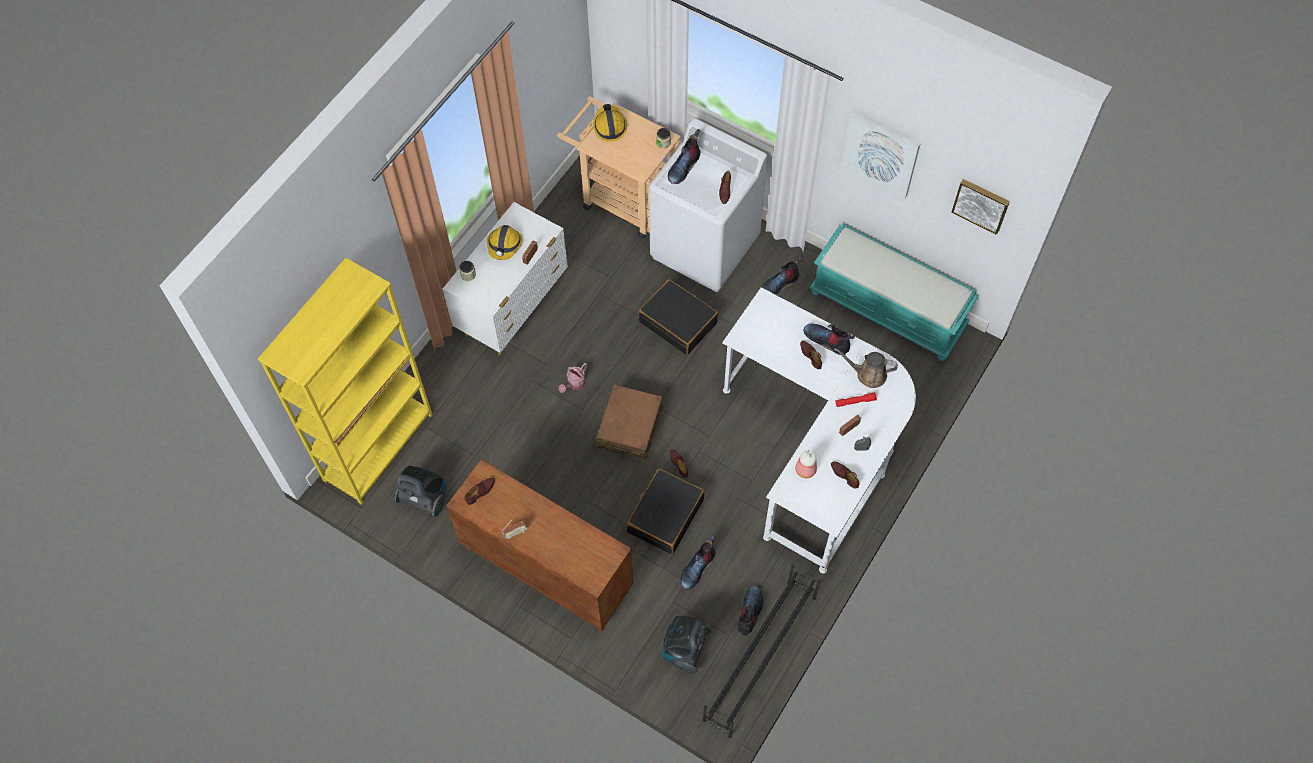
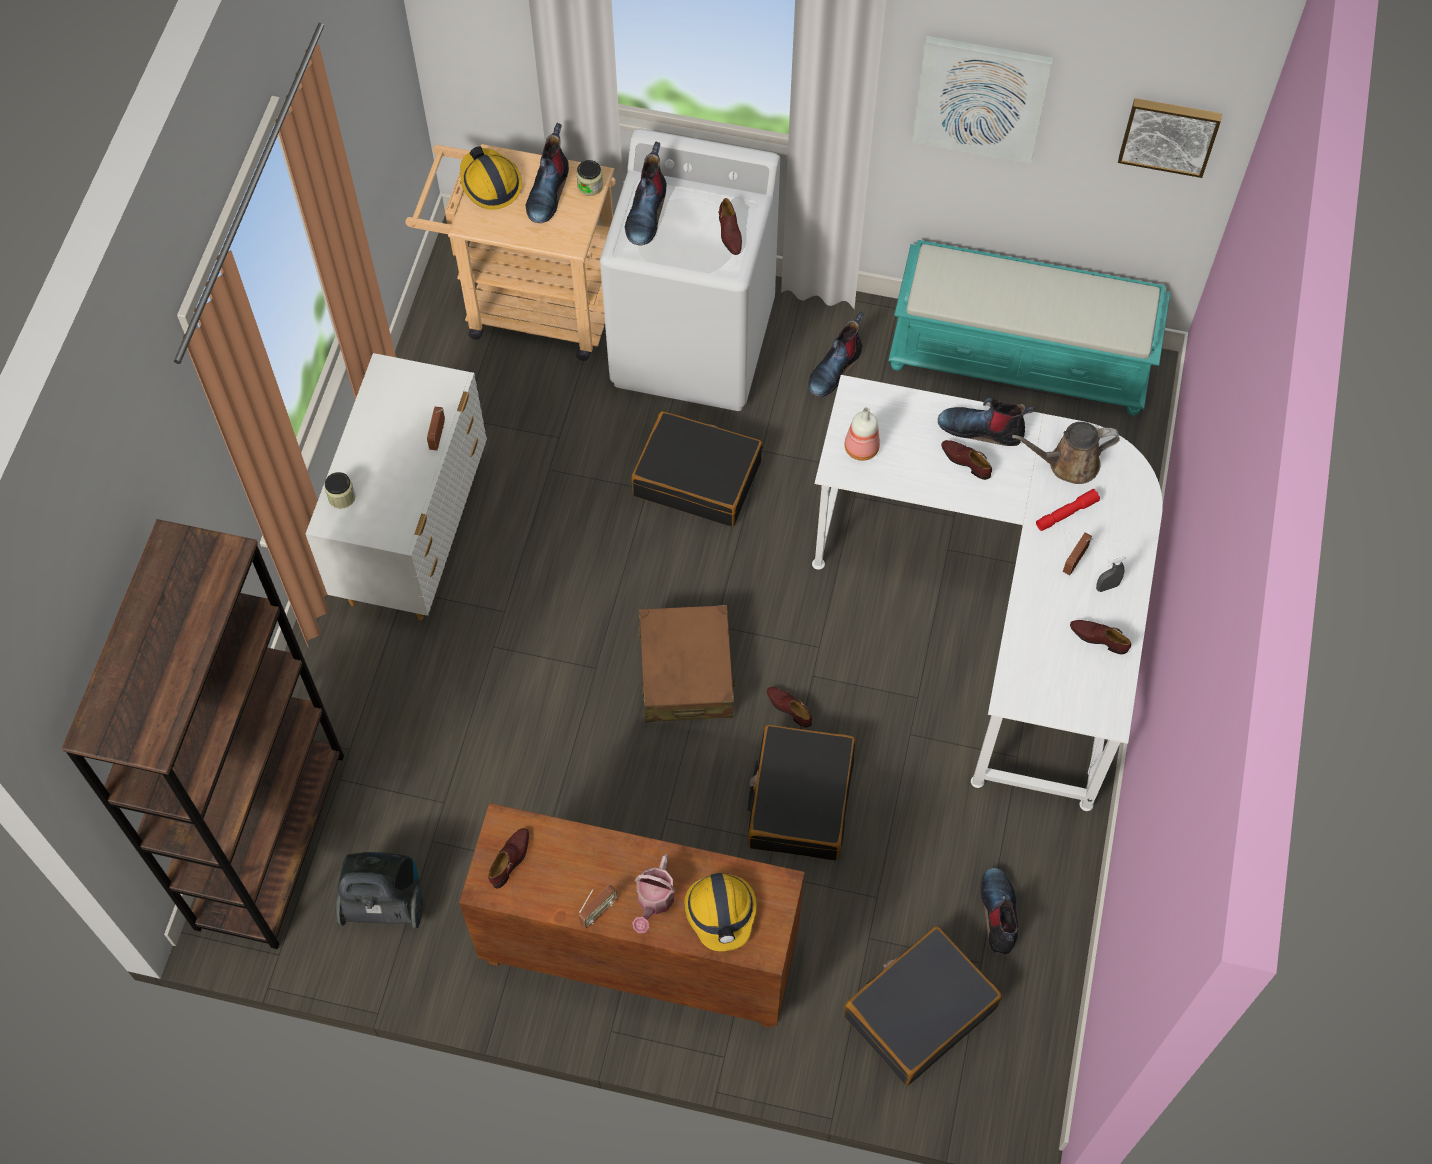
camera: 20 degrees left, 0 degrees up
yellow bookcase [258,258,433,505] -> brown bookcase [62,519,344,949]
hard hat [487,225,523,260] -> hard hat moved to [684,873,757,951]
watering can [559,363,587,393] -> watering can moved to [632,854,675,933]
vacuum cleaner [662,616,712,673] -> black suitcase [843,926,1002,1086]
boot [680,534,715,590] -> boot moved to [526,123,569,223]
black shoe rack [702,564,821,738] -> none
bottle [795,450,817,478] -> bottle moved to [844,407,880,461]

